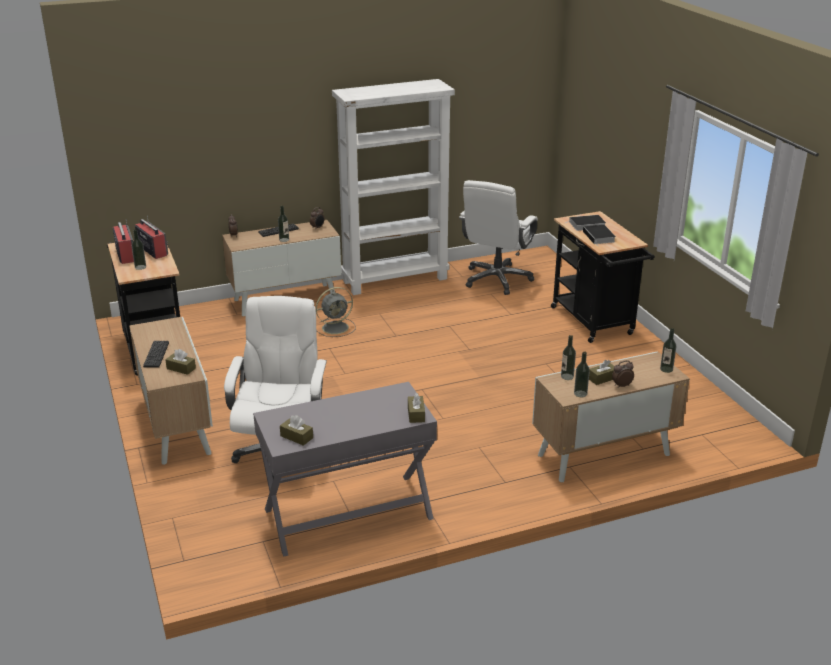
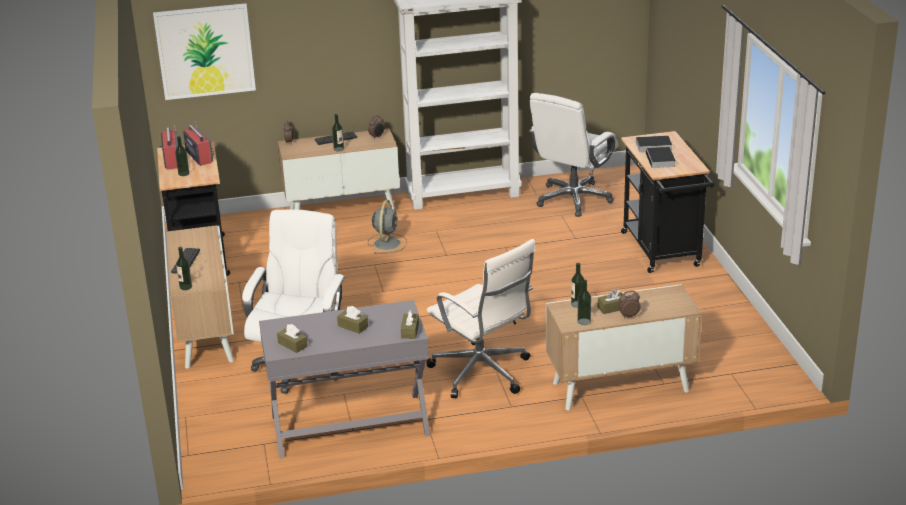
camera: 10 degrees right, 0 degrees up
brown tissue box [165,349,196,375] -> brown tissue box moved to [337,306,368,334]
grey fan [316,287,356,337] -> grey fan turned 60 degrees counterclockwise [368,200,407,254]
bottle [660,328,676,373] -> bottle moved to [176,247,192,290]
none -> picture [153,3,256,100]
none -> white office chair [426,239,536,398]

